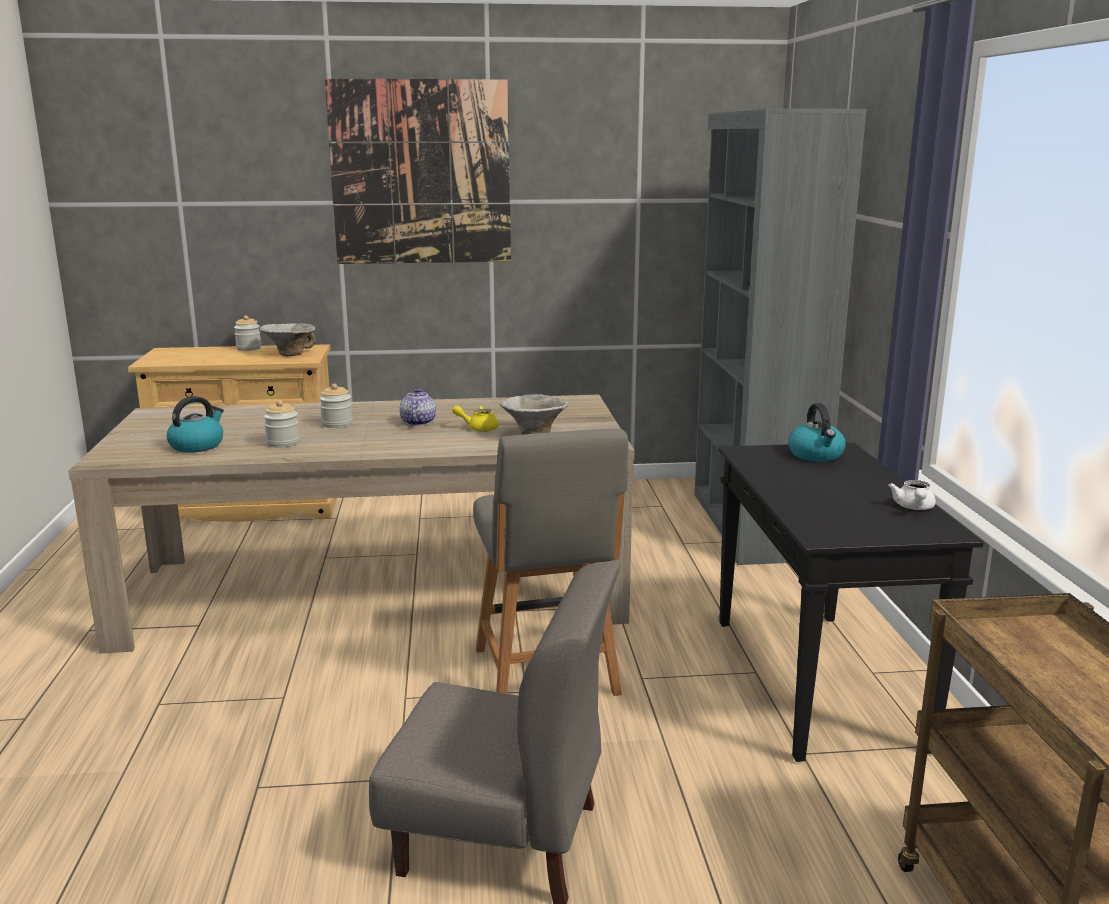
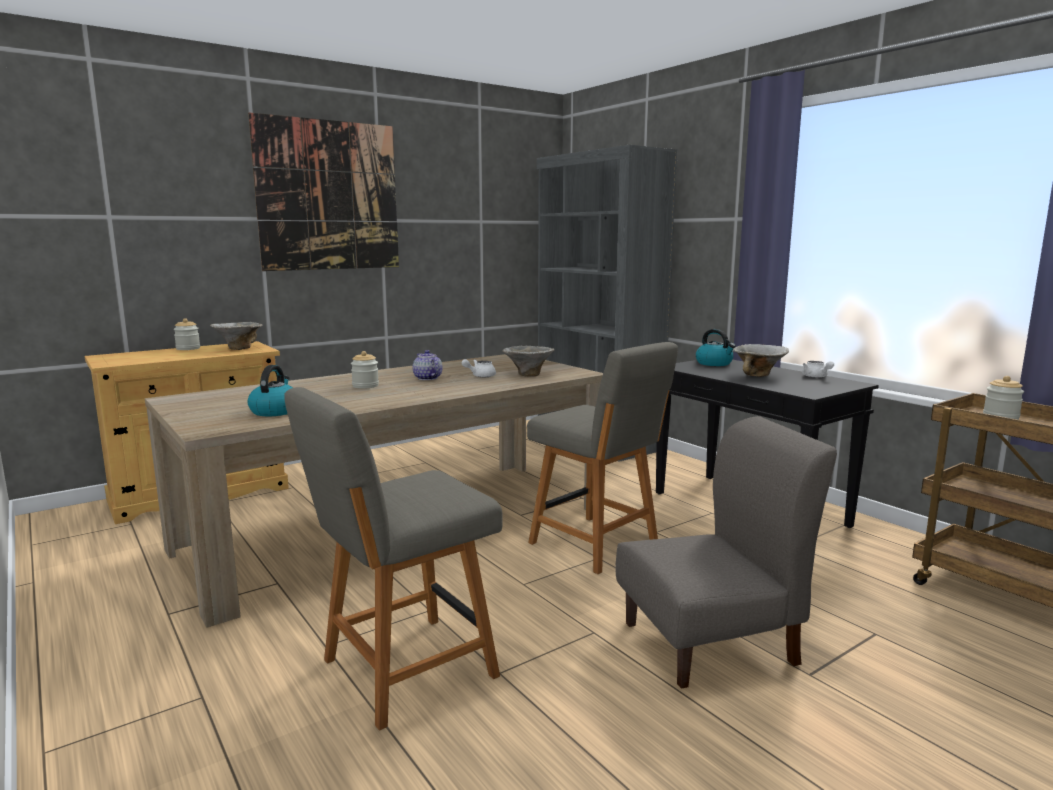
camera: 30 degrees left, 5 degrees down
jar [264,400,300,448] -> jar moved to [983,376,1024,420]
yellow teapot [452,405,498,431] -> white teapot [462,359,496,377]
none -> grey chair [284,387,502,730]
none -> bowl [733,344,789,377]

